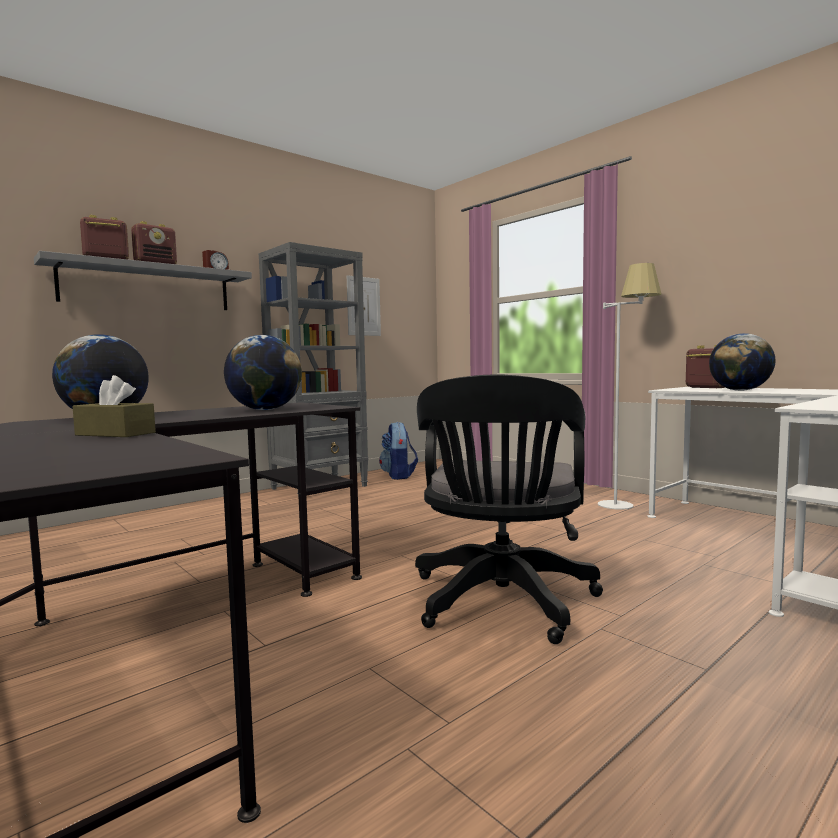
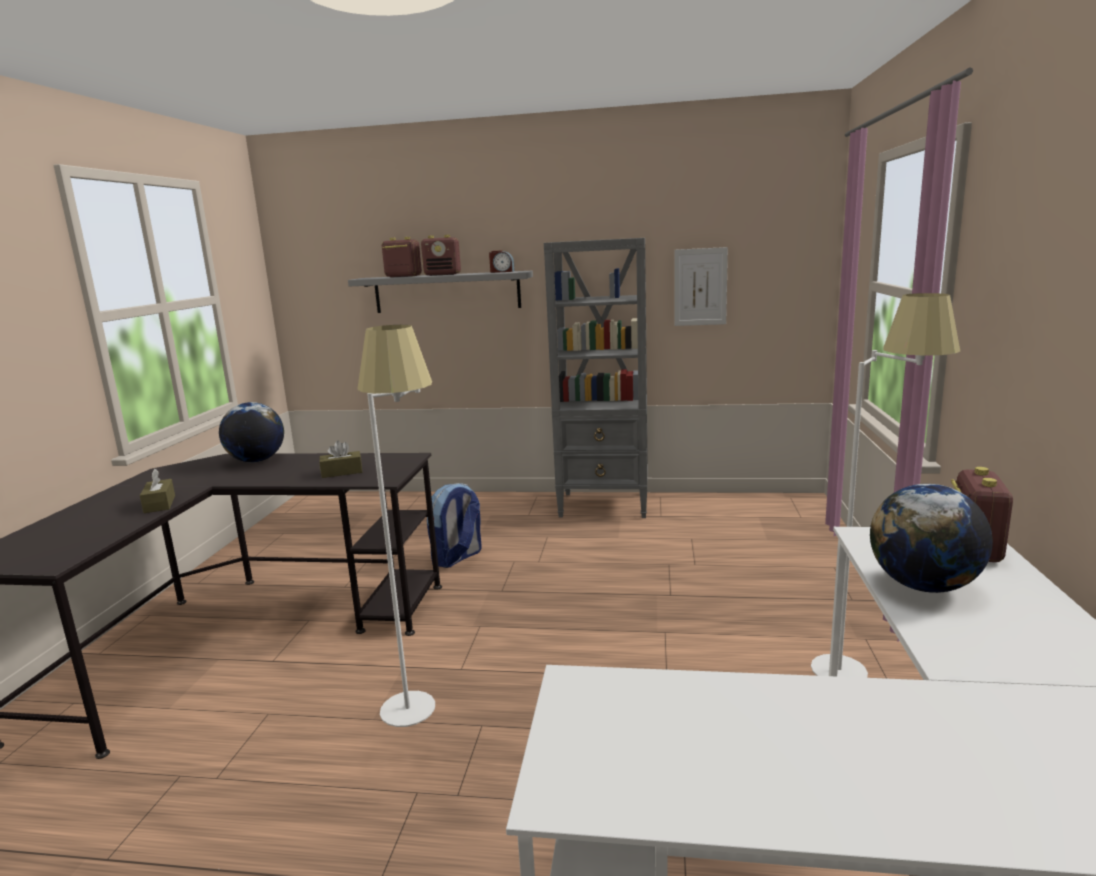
camera: 50 degrees right, 10 degrees up
globe [224,335,302,410] -> brown tissue box [319,441,362,478]
backpack [379,422,418,480] -> backpack moved to [427,483,482,568]
black office chair [415,375,603,644] -> white floor lamp [357,325,435,727]

